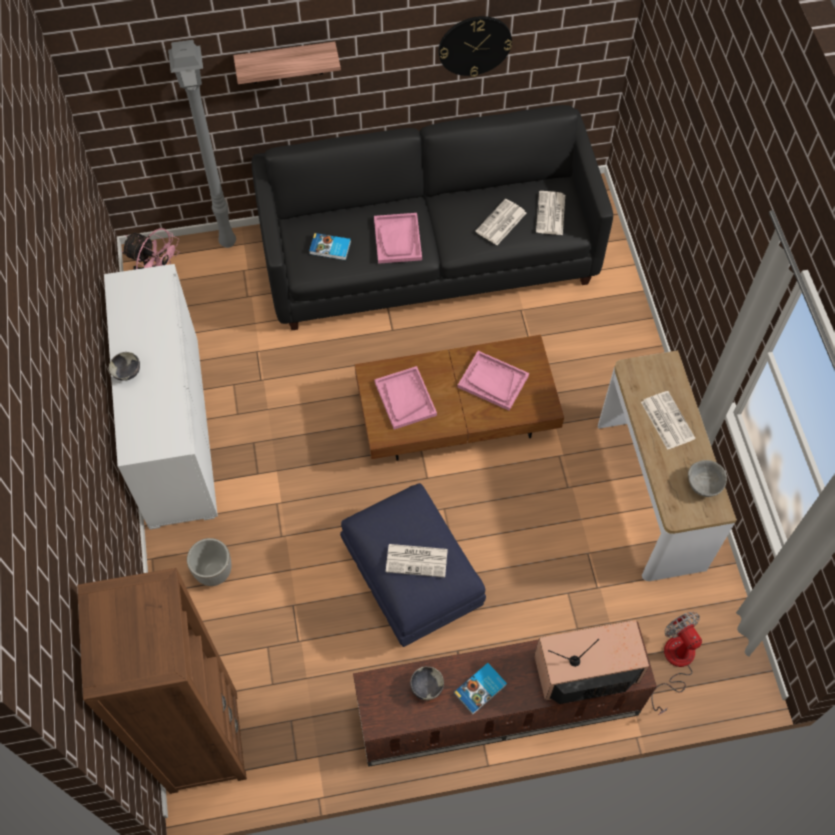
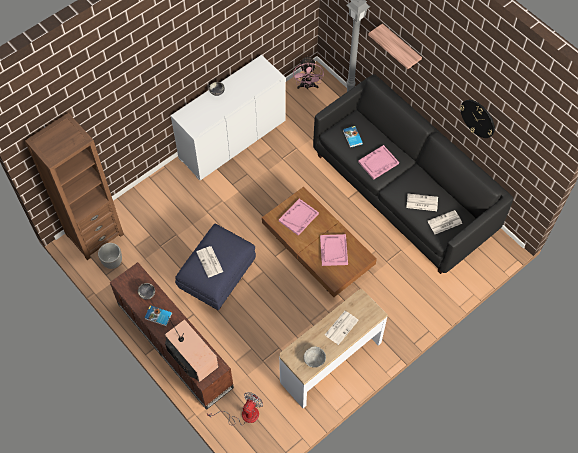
camera: 60 degrees right, 0 degrees up
planter [187,538,231,586] -> planter moved to [98,243,122,269]

